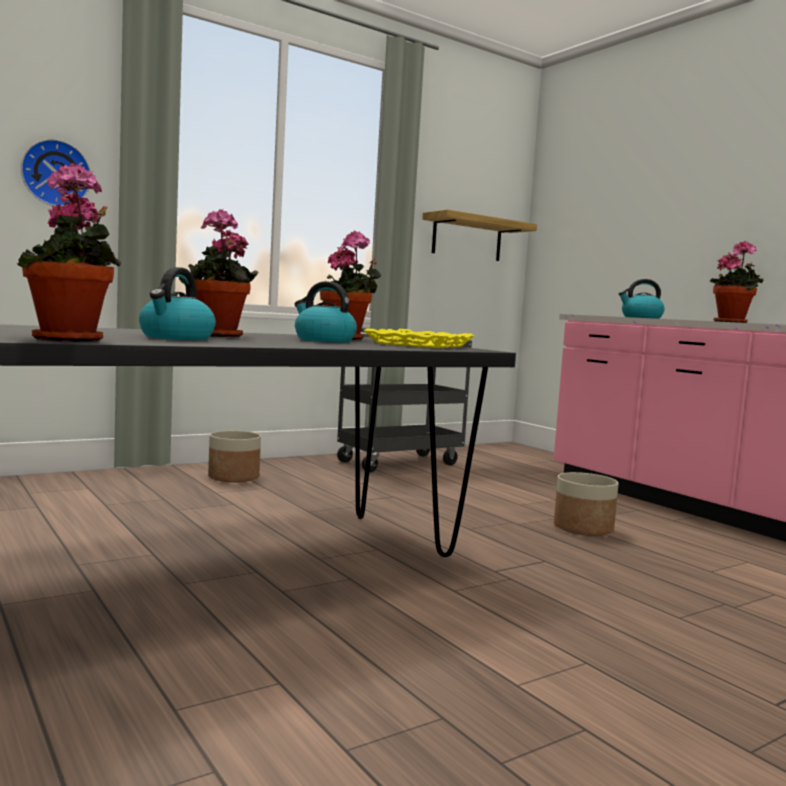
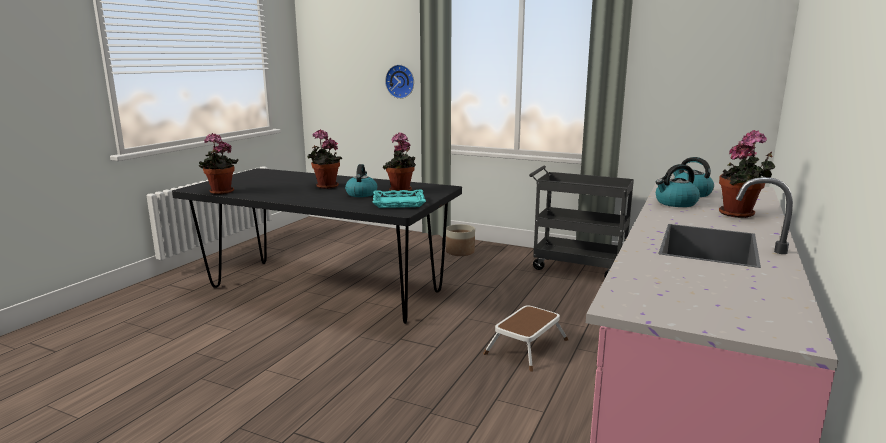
camera: 60 degrees right, 10 degrees up
kettle [139,267,216,340] -> kettle moved to [656,164,700,207]
yellow tray [364,328,474,348] -> turquoise tray [373,190,426,208]
shelf [422,209,537,261] -> none
planter [554,472,619,536] -> brown step ladder [483,305,568,372]

